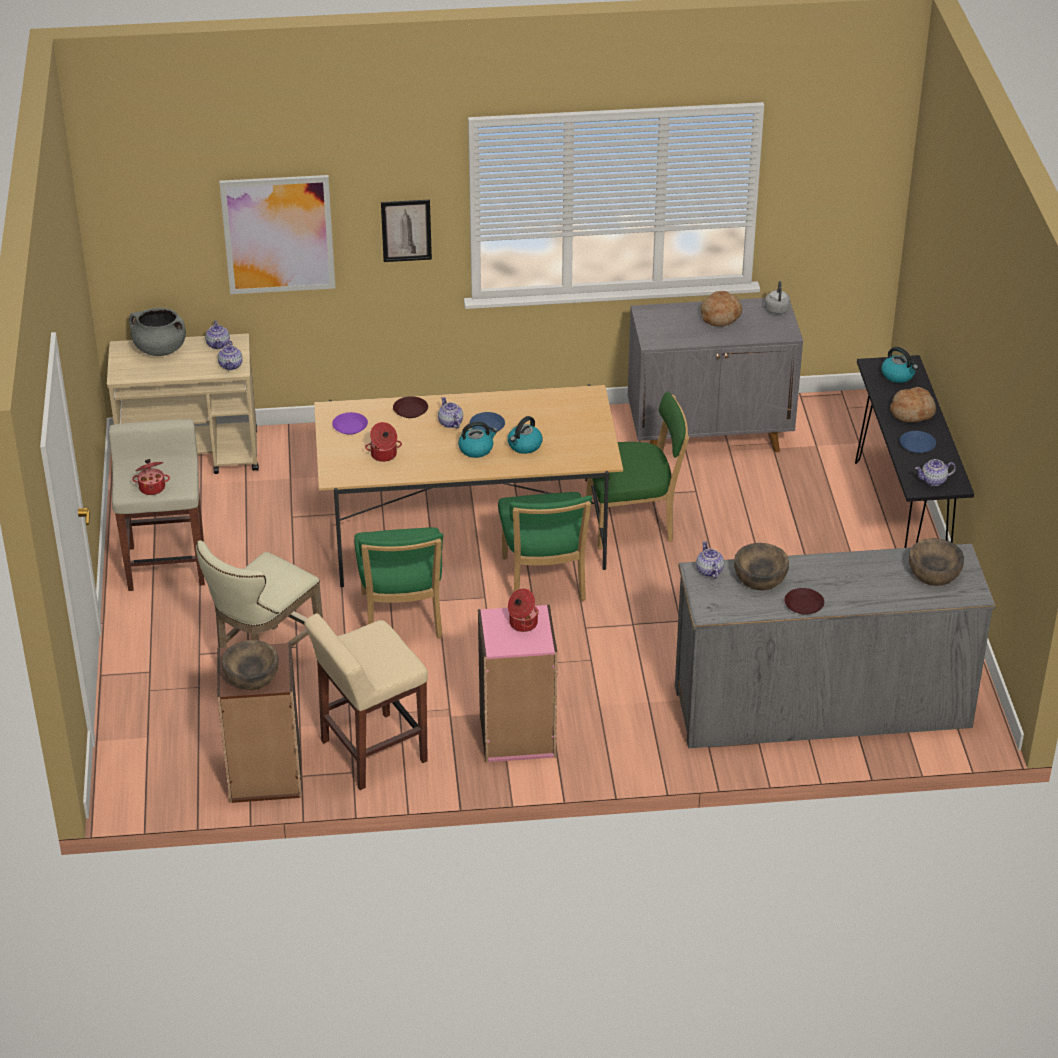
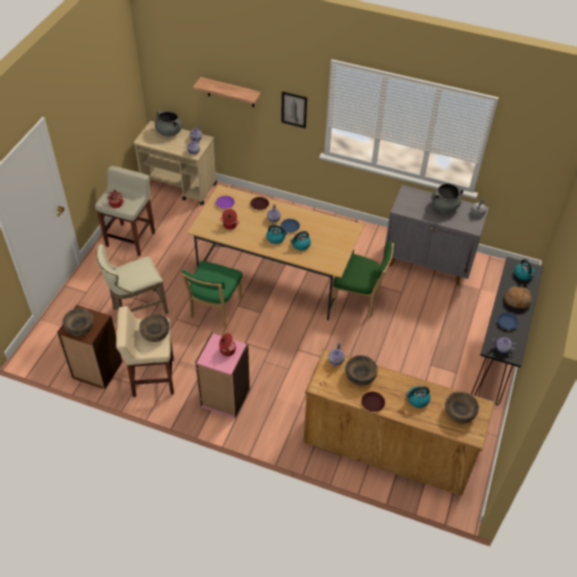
camera: 25 degrees right, 10 degrees up
picture [220,175,335,294] -> shelf [193,77,261,107]
green chair [498,492,592,601] -> none
grey dresser [675,544,996,748] -> brown dresser [303,349,494,496]
bread [700,291,742,326] -> grey cooking pot [432,183,463,212]
none -> brown bowl [139,314,170,342]
none -> kettle [405,386,431,408]

